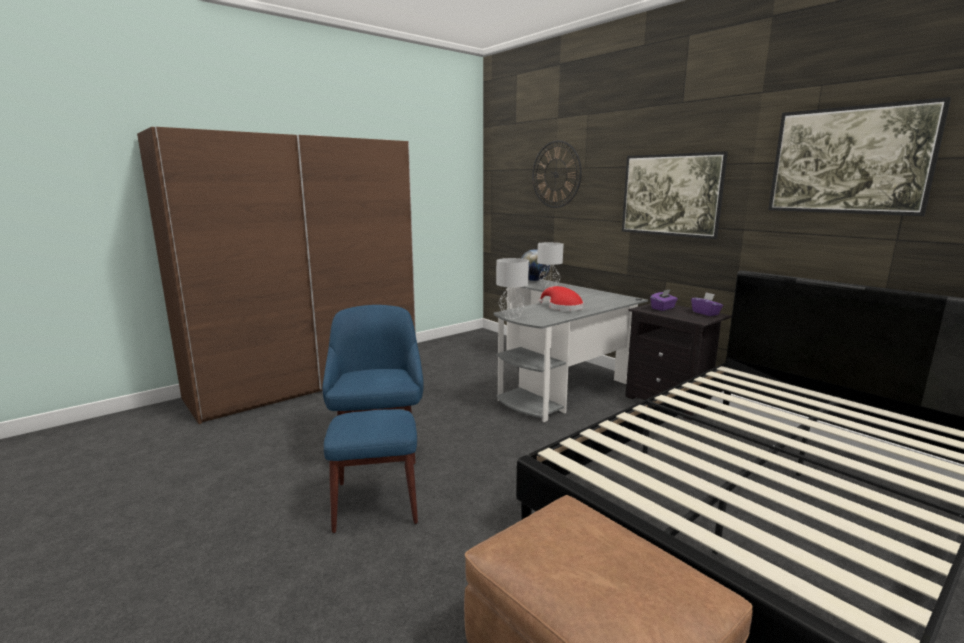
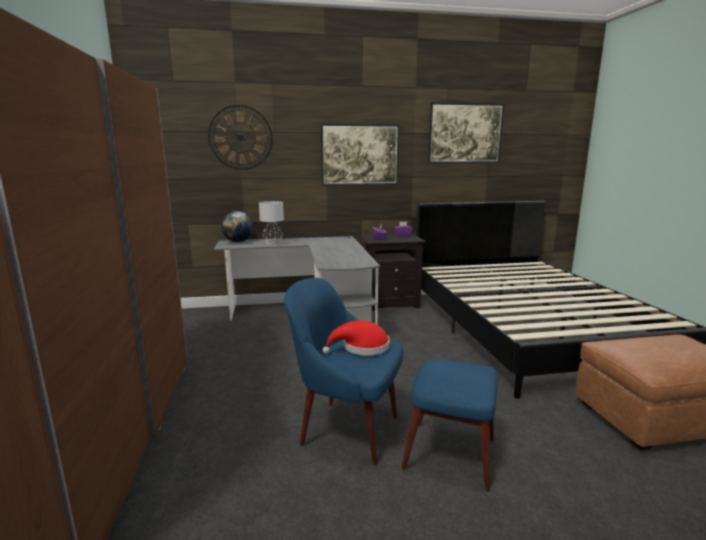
camera: 60 degrees left, 0 degrees up
grey table lamp [496,258,529,318] -> none
red hat [538,286,584,311] -> red hat moved to [323,321,390,356]

